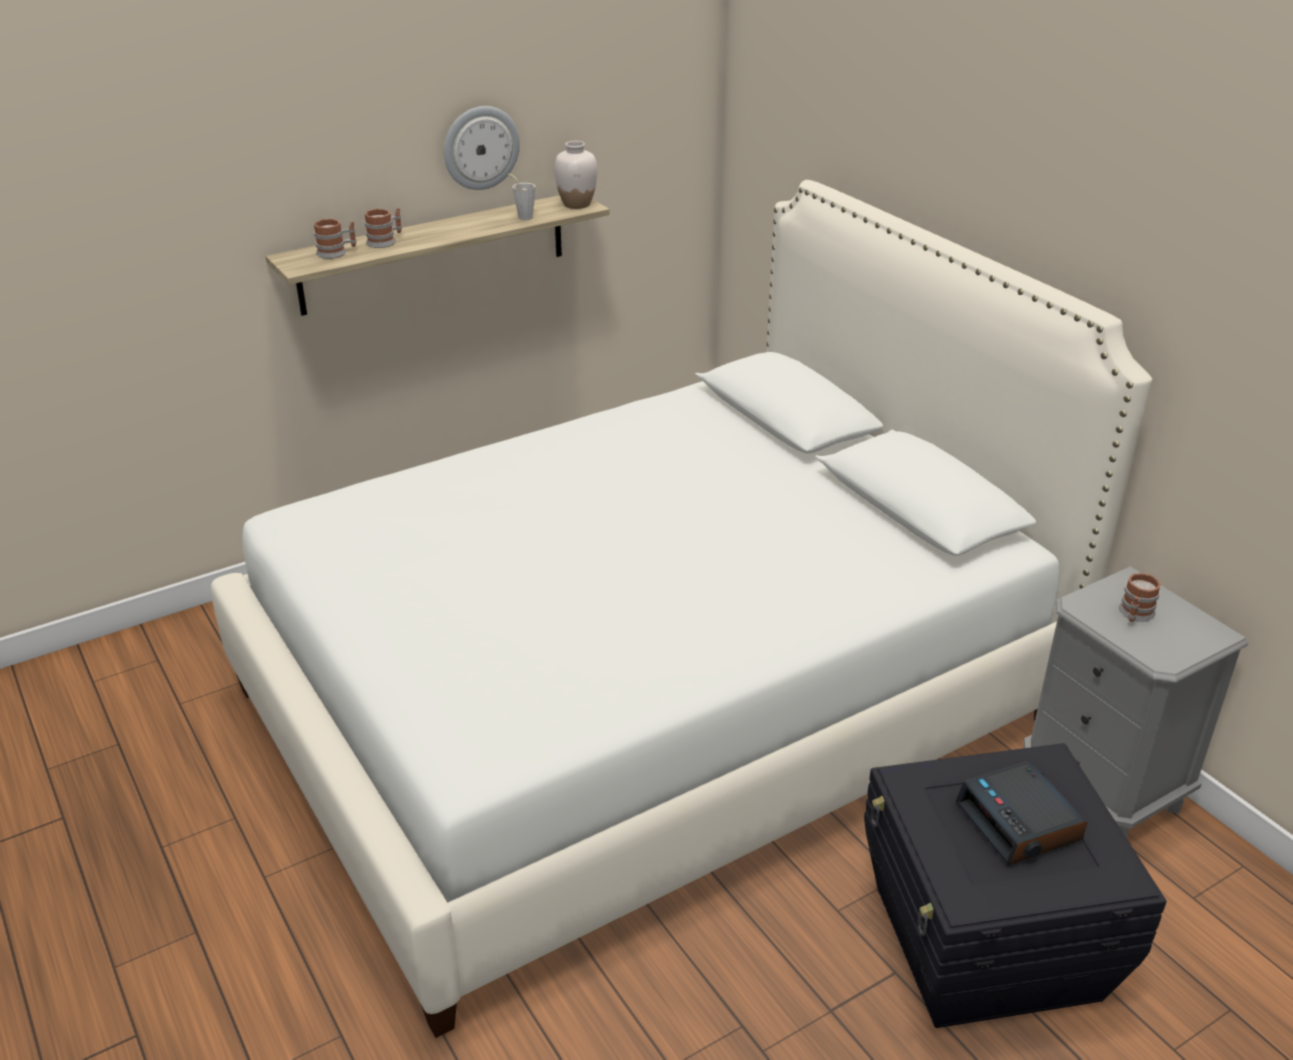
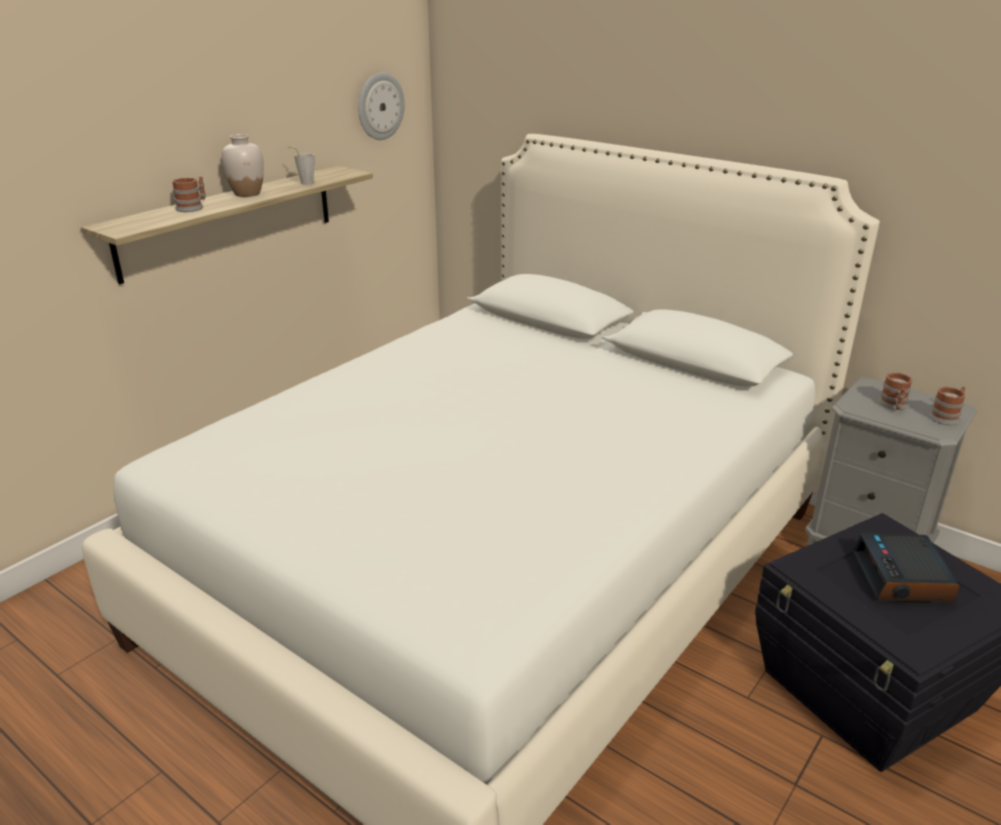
camera: 20 degrees left, 5 degrees down
mug [314,219,357,259] -> mug moved to [929,386,966,425]
wall clock [444,106,520,190] -> wall clock moved to [358,72,405,140]
white vase [554,141,597,209] -> white vase moved to [222,134,264,197]
alarm clock [955,760,1087,865] -> alarm clock turned 45 degrees clockwise [852,533,960,602]

